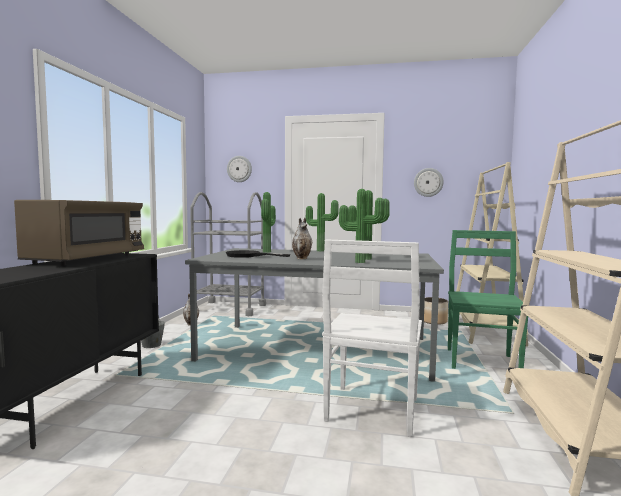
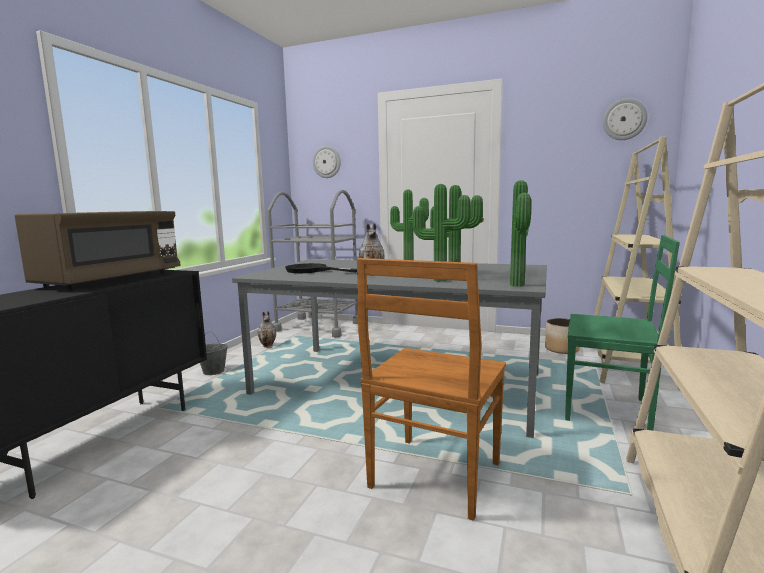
camera: 10 degrees right, 5 degrees up
potted plant [261,192,276,253] -> potted plant moved to [510,180,531,287]
white chair [322,239,422,437] -> brown chair [357,258,506,521]
wall clock [414,168,444,197] -> wall clock moved to [603,98,648,140]
green chair [448,230,528,369] -> green chair turned 90 degrees clockwise [565,235,680,431]

